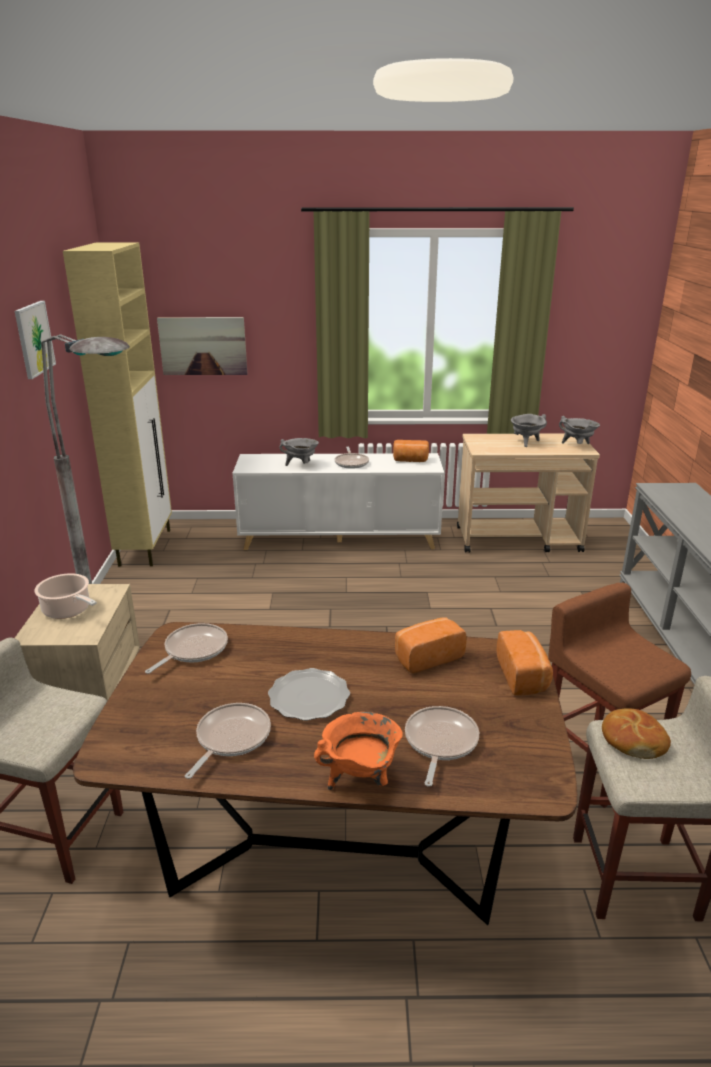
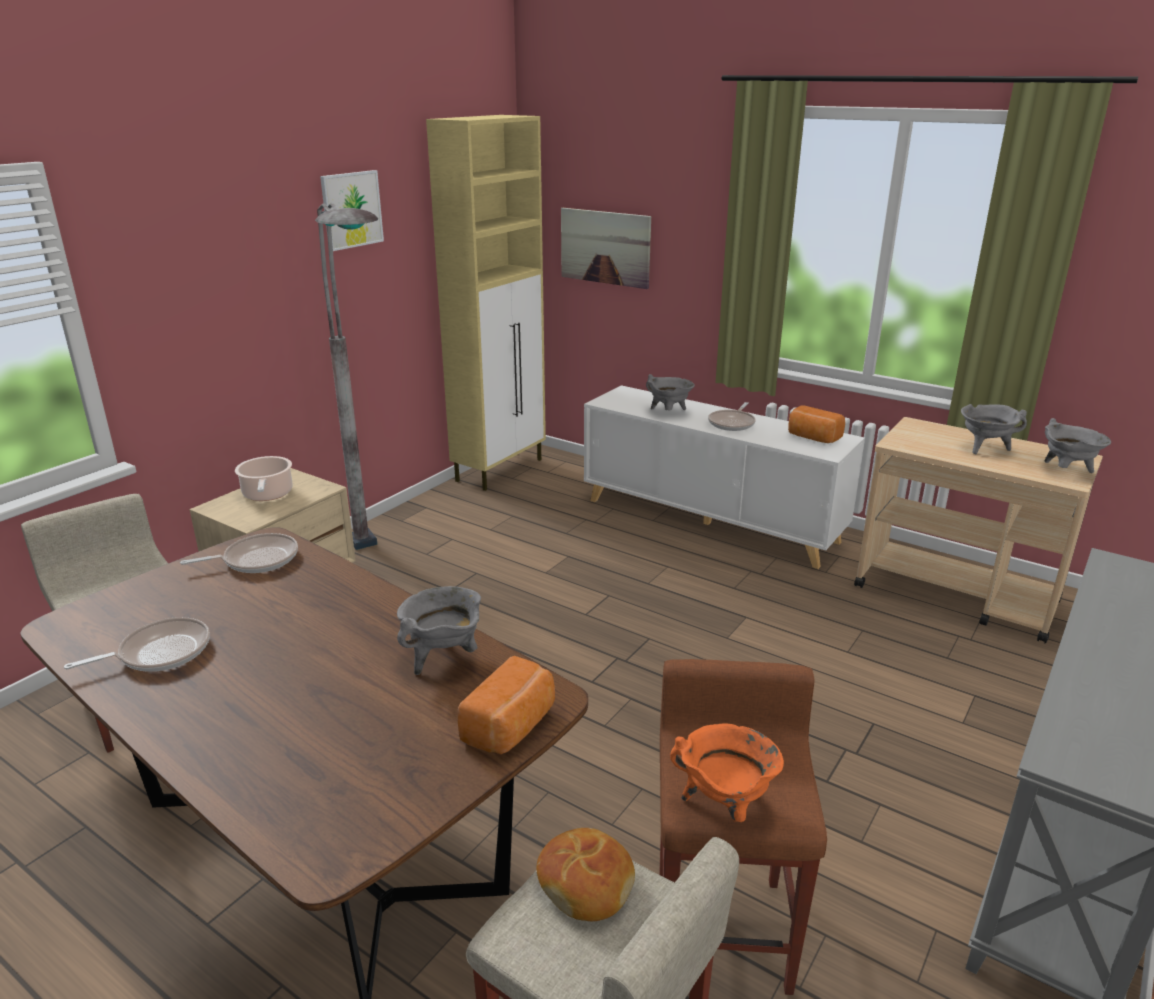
camera: 35 degrees right, 0 degrees up
plate [268,668,350,721] -> none
orange cooking pot [314,712,403,790] -> orange cooking pot moved to [670,724,784,822]
bread [395,617,467,673] -> grey cooking pot [397,586,481,675]
frying pan [405,706,479,787] -> none

